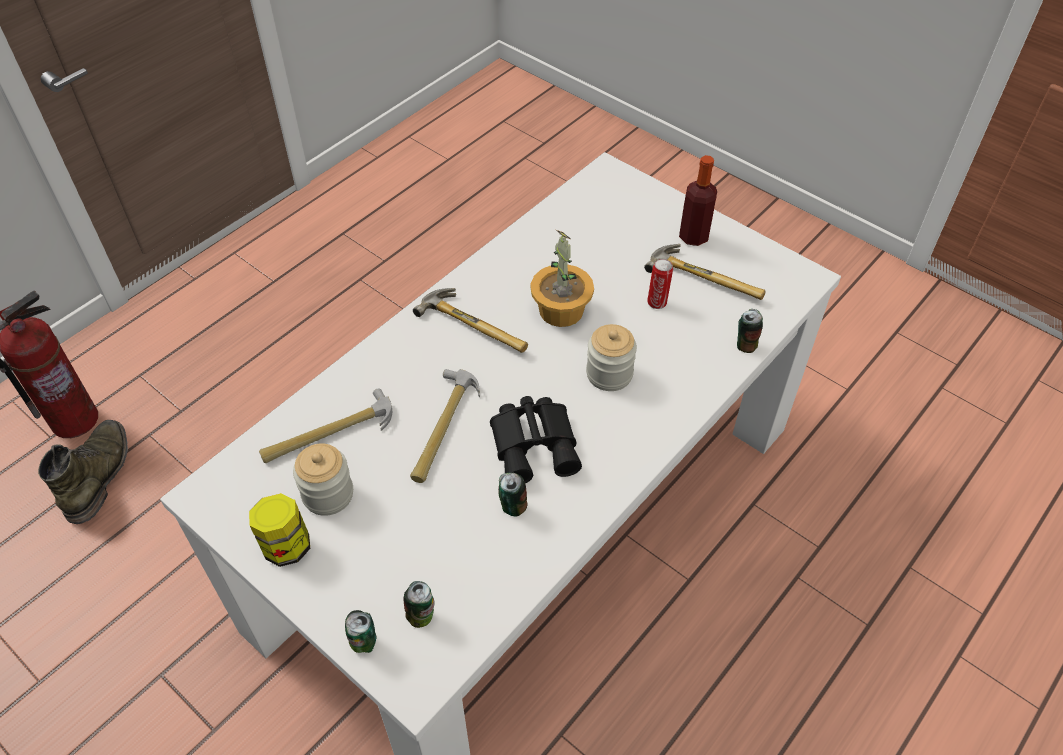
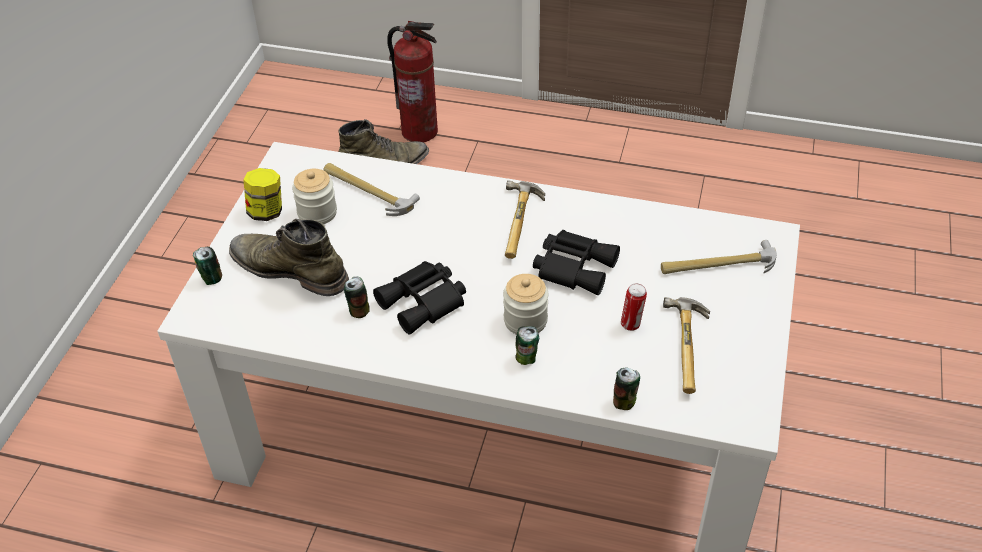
camera: 65 degrees right, 5 degrees down
can [404,581,435,628] -> can moved to [515,326,539,365]
hammer [410,369,480,483] -> hammer moved to [661,240,777,274]
potted plant [531,230,594,327] -> black binoculars [533,230,620,295]
bottle [679,155,717,246] -> none
none -> green boot [229,219,349,296]

